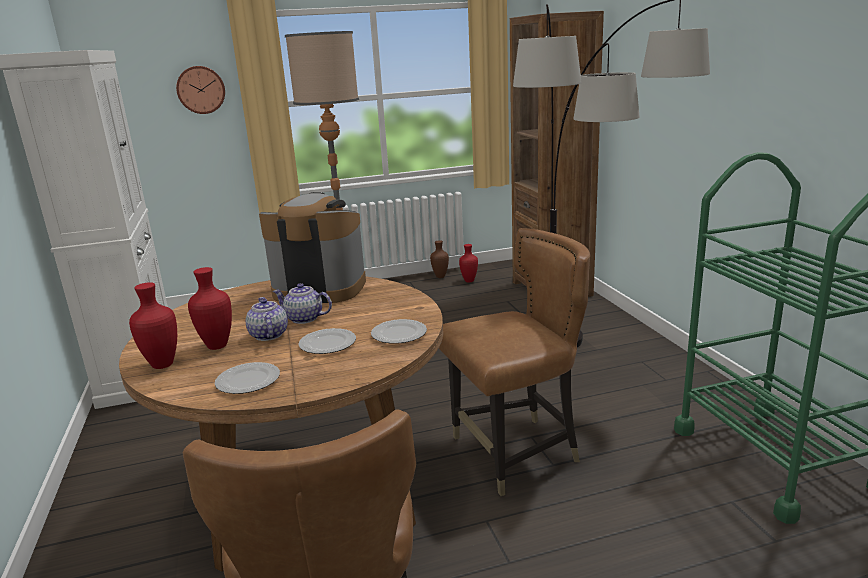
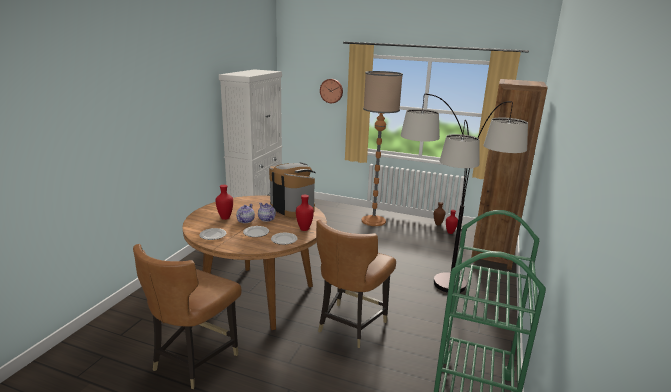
camera: 35 degrees right, 0 degrees up
red vase [129,282,177,369] -> red vase moved to [296,195,314,231]
brown chair [439,228,590,496] -> brown chair turned 105 degrees clockwise [316,220,396,348]

